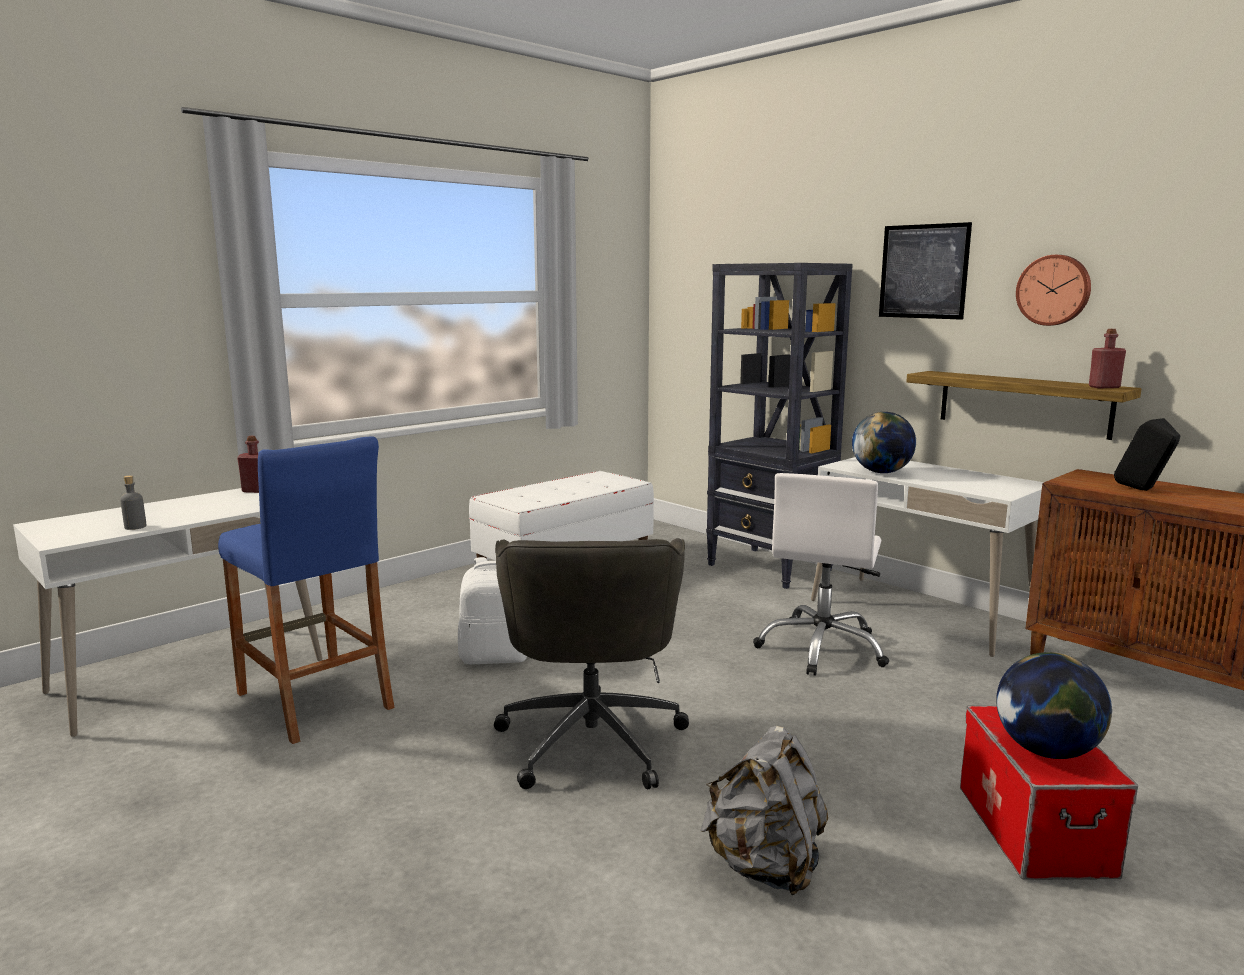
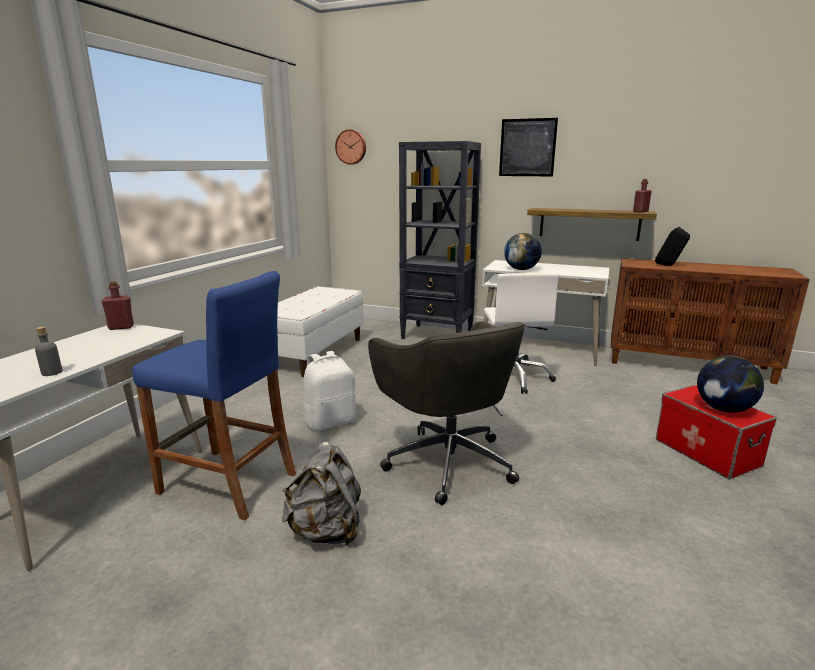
camera: 25 degrees left, 5 degrees up
grey backpack [700,726,828,896] -> grey backpack moved to [282,442,361,546]
wall clock [1016,255,1091,326] -> wall clock moved to [335,129,366,164]

